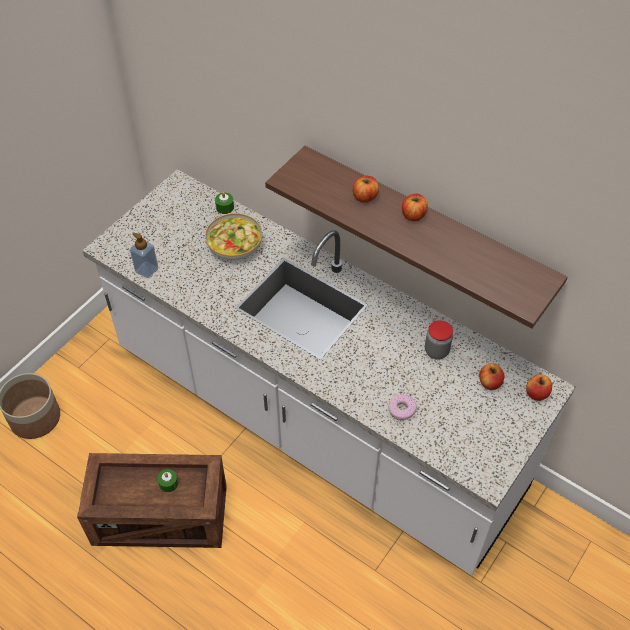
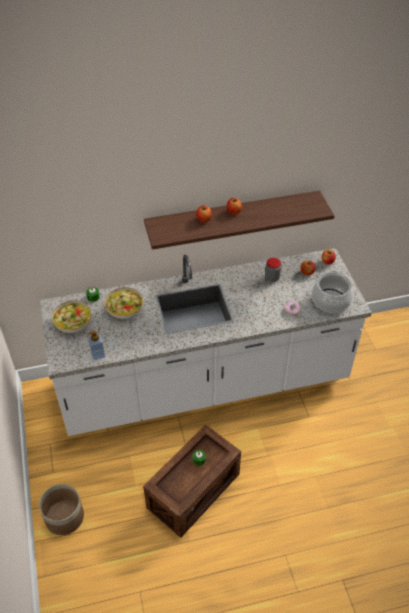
camera: 50 degrees left, 5 degrees down
none -> bowl [52,300,91,333]
none -> cooking pot [312,271,353,313]

